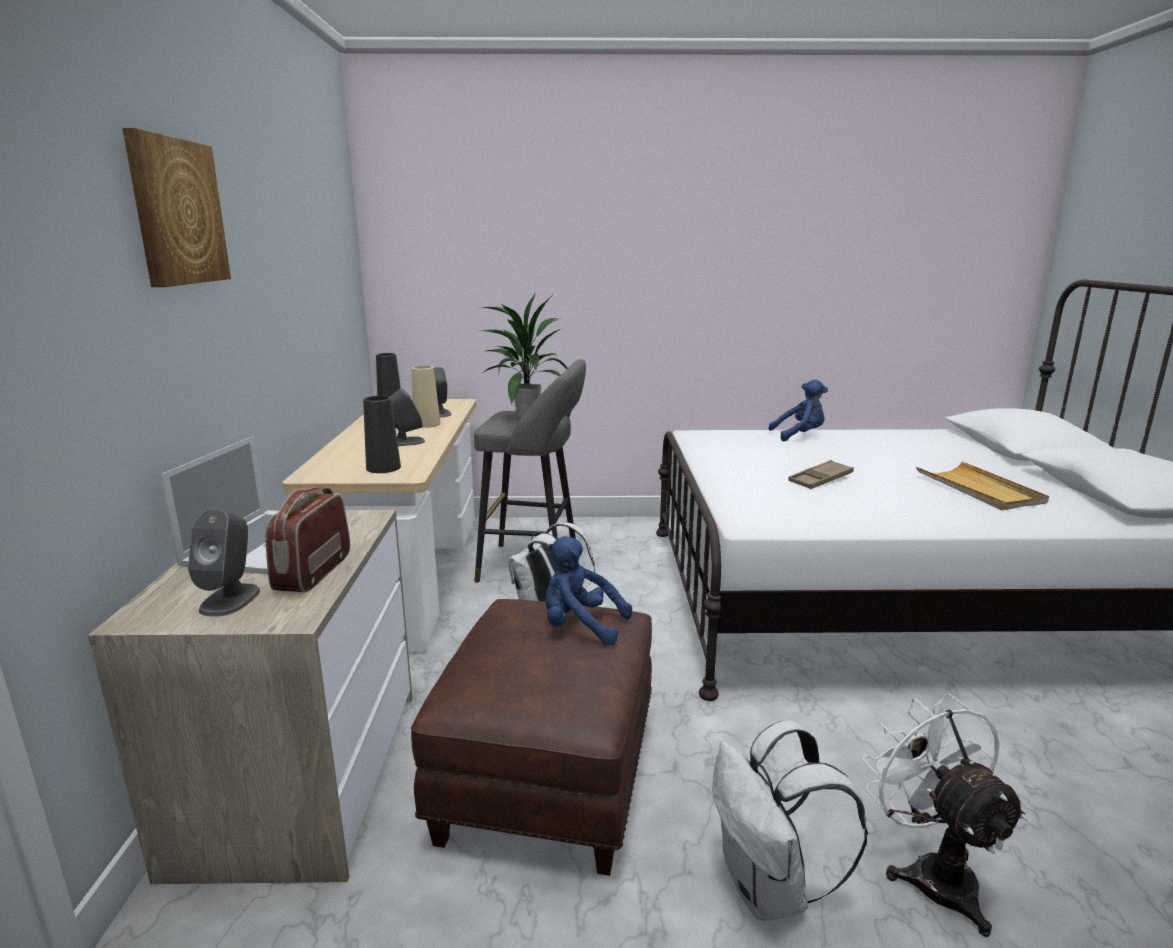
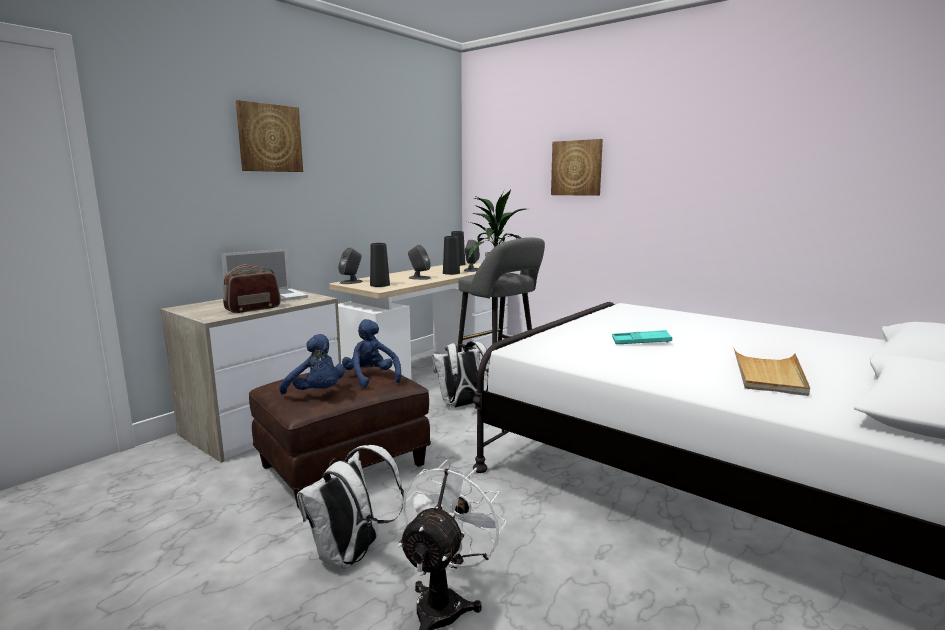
camera: 40 degrees right, 5 degrees down
grey speaker [188,508,260,617] -> grey speaker moved to [338,247,363,284]
beige vase [412,365,441,428] -> black vase [443,236,460,275]
blue plush toy [768,379,828,441] -> blue plush toy moved to [279,334,345,394]
brown tray [788,460,854,489] -> turquoise tray [612,330,672,344]
none -> picture [551,139,603,196]

